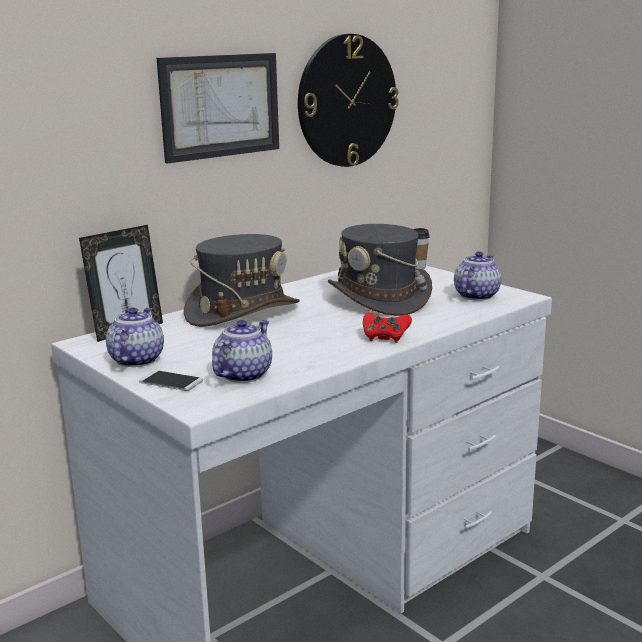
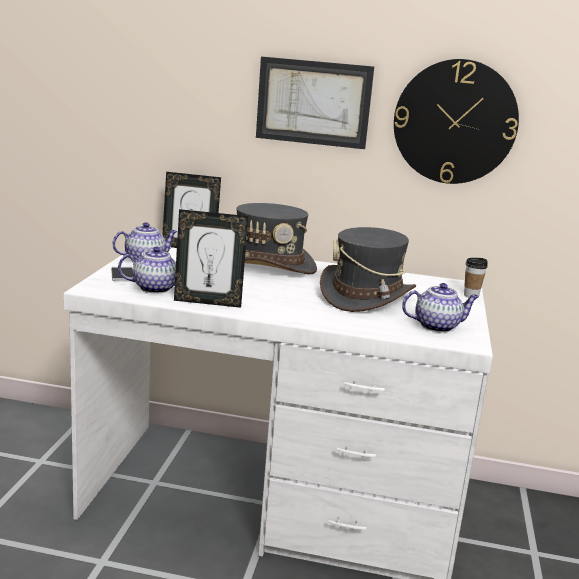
camera: 50 degrees right, 0 degrees up
red game controller [363,312,412,343] -> none
none -> picture frame [174,209,248,308]

